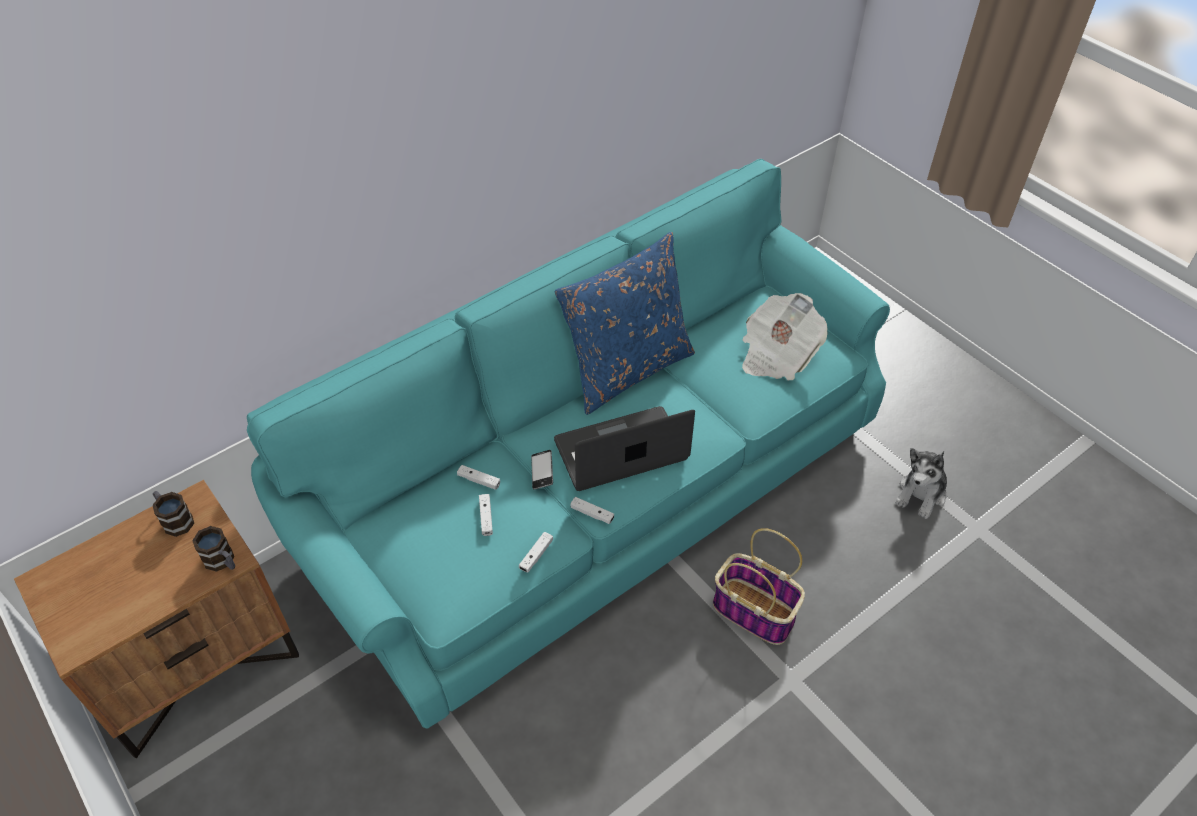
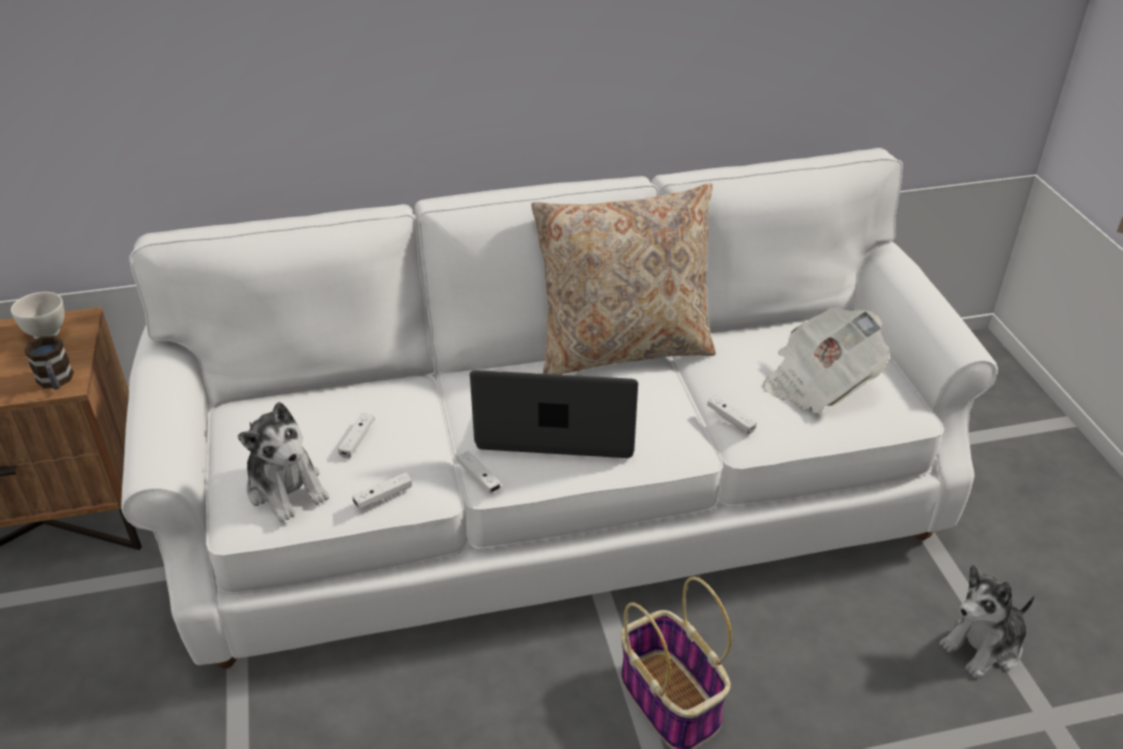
camera: 25 degrees right, 10 degrees down
mug [153,491,194,537] -> white bowl [11,292,64,339]
turquoise sofa [247,159,890,729] -> white sofa [121,148,998,669]
white game controller [457,465,500,490] -> white game controller moved to [707,396,757,435]
phone [531,450,553,490] -> none
blue pillow [555,232,695,415] -> beige pillow [531,183,716,375]
none -> plush toy [238,402,329,523]

